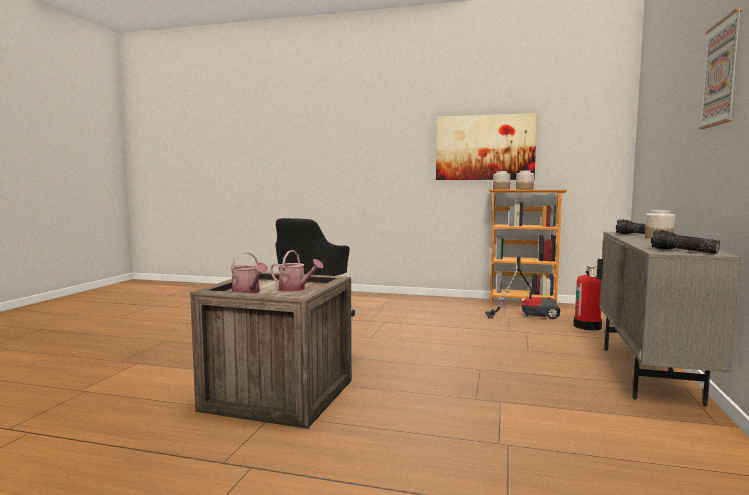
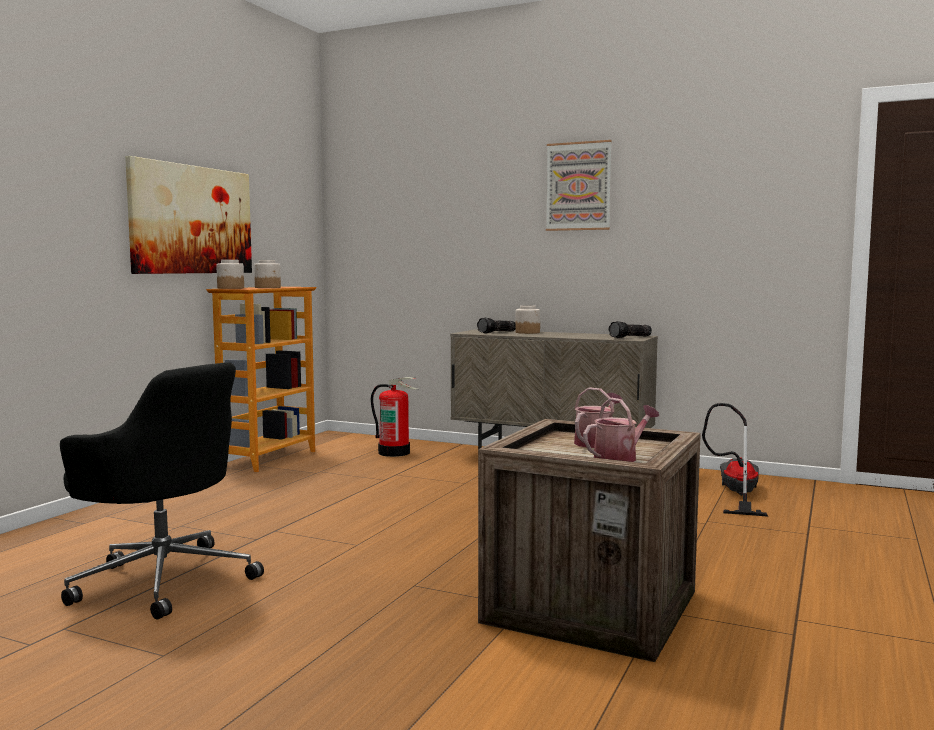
camera: 80 degrees left, 0 degrees up
vacuum cleaner [485,256,560,319] -> vacuum cleaner moved to [702,403,768,517]

